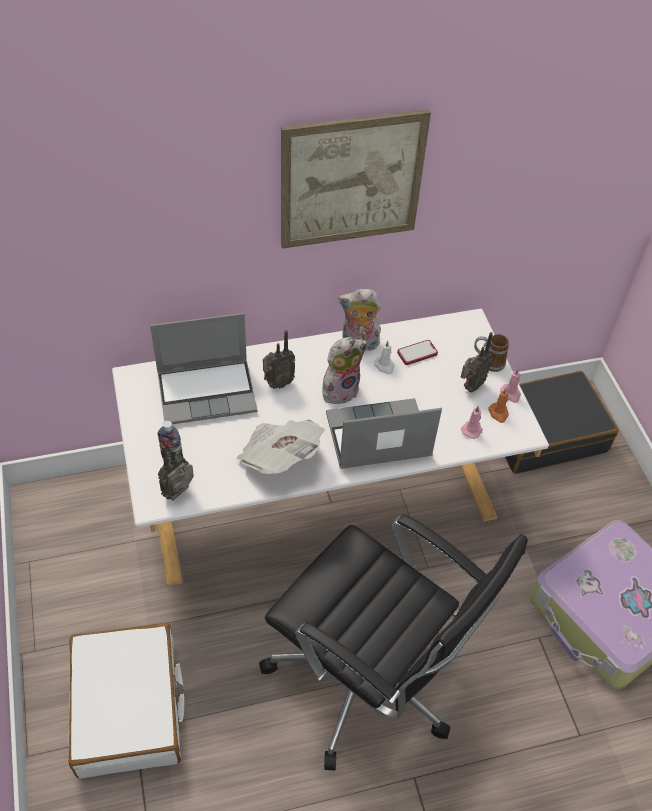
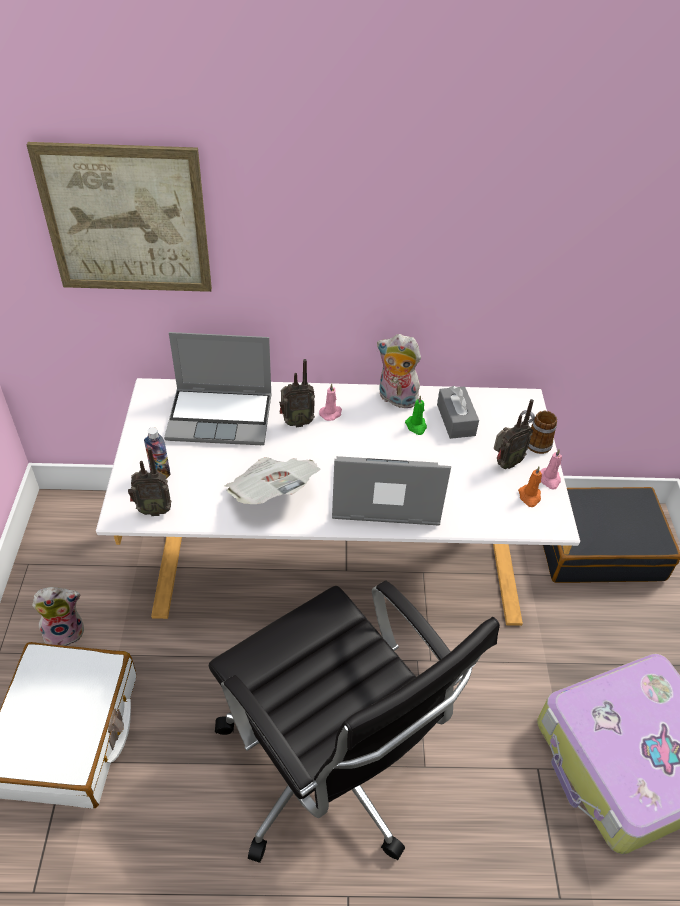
camera: 15 degrees right, 5 degrees down
radio [158,445,194,501] -> radio turned 150 degrees counterclockwise [128,447,171,516]
picture [281,110,431,249] -> picture moved to [27,142,212,292]
plush toy [322,337,367,404] -> plush toy moved to [32,587,84,646]
white candle [374,341,394,374] -> green candle [405,395,427,435]
phone [397,340,438,365] -> grey tissue box [437,386,479,439]
pink candle [461,406,483,439] -> pink candle moved to [319,384,342,421]

